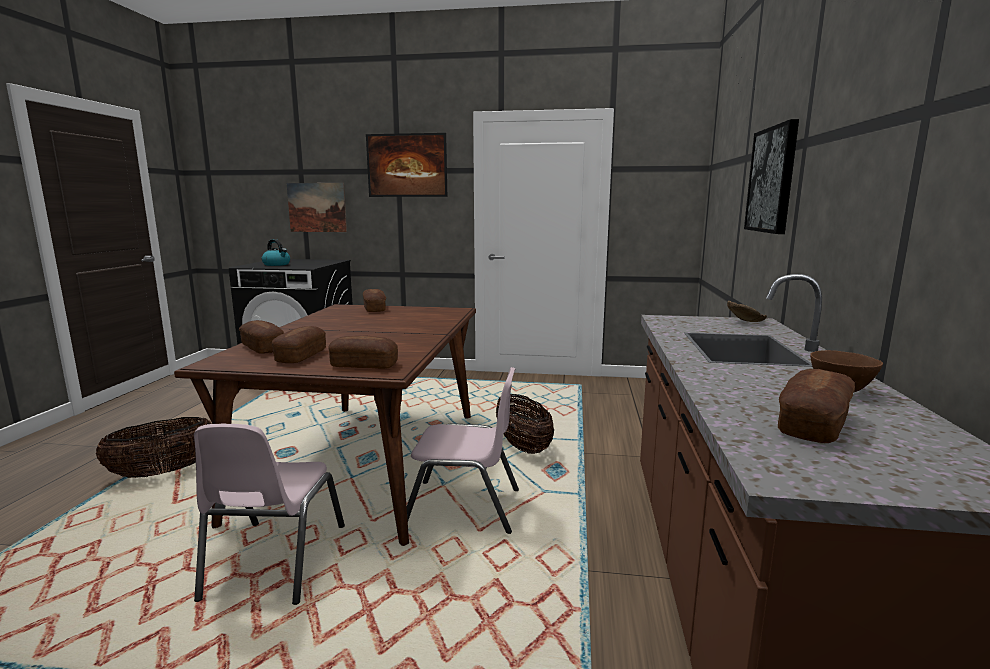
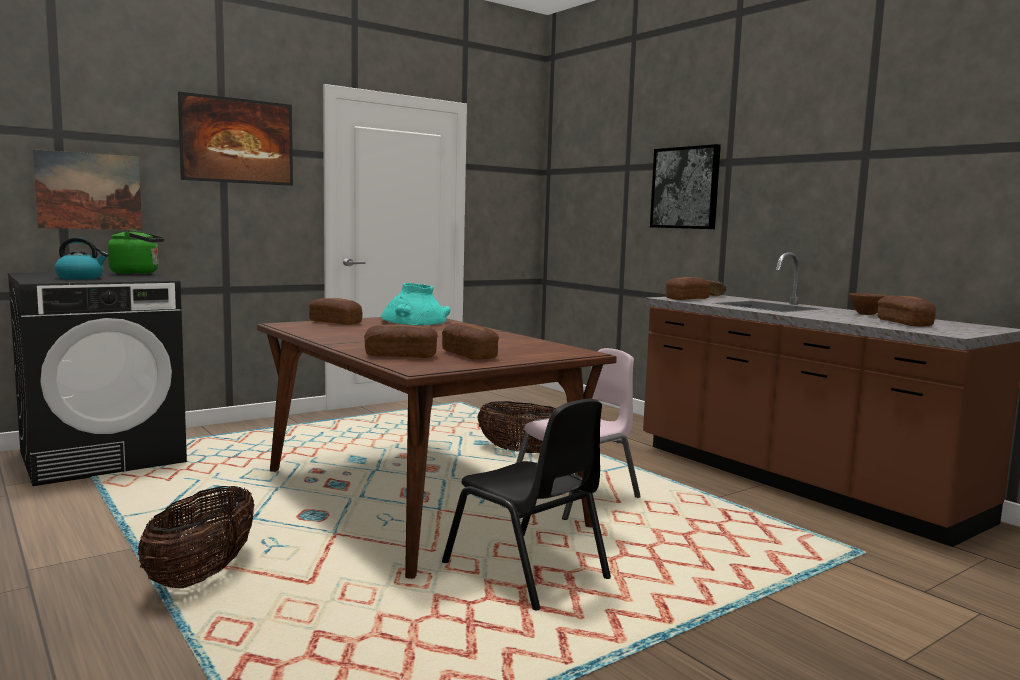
camera: 45 degrees left, 5 degrees down
pink chair [194,424,345,605] -> black chair [442,399,611,610]
bread [328,335,398,369] -> bread moved to [666,277,710,300]
none -> green kettle [108,229,165,274]
none -> turquoise vase [381,283,450,326]

